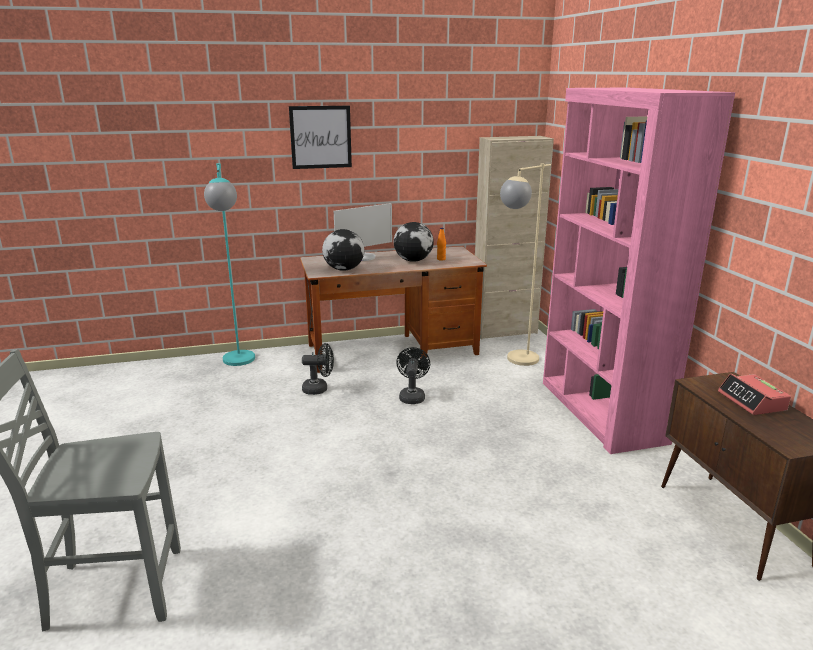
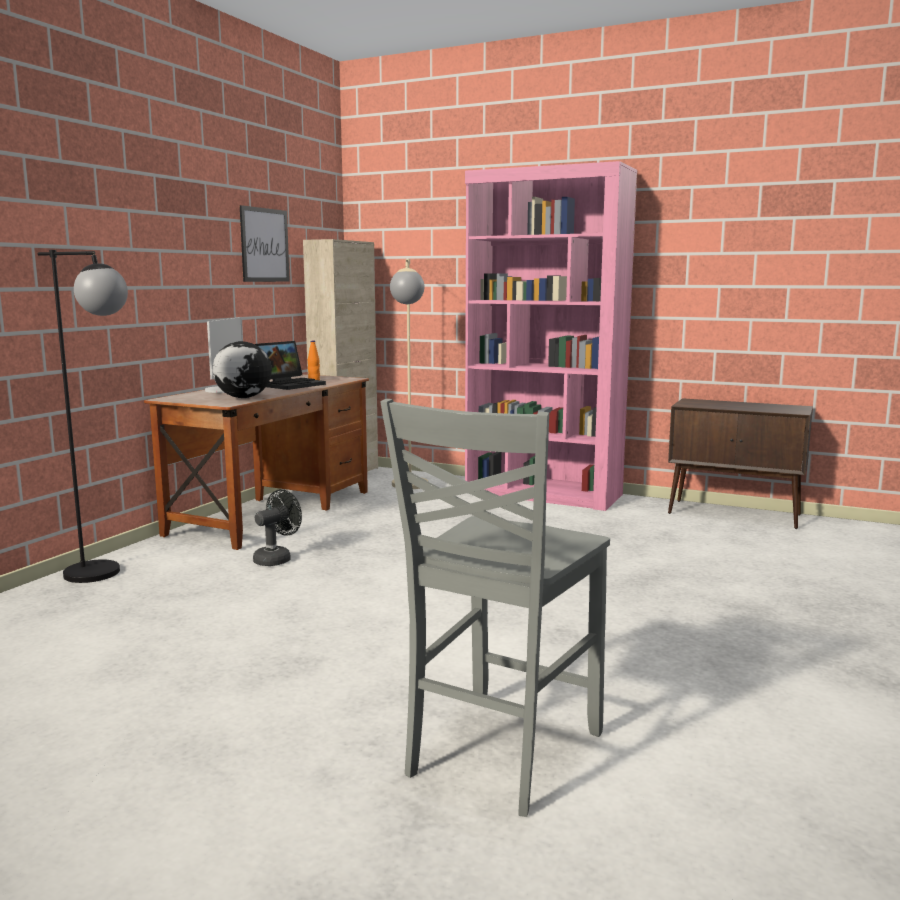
camera: 50 degrees left, 10 degrees down
turquoise floor lamp [204,163,255,366] -> black floor lamp [38,250,128,583]
picture [289,106,352,169] -> picture moved to [240,205,290,282]
globe [394,222,434,262] -> laptop [255,341,326,390]
black fan [396,347,430,404] -> none
alarm clock [718,374,791,415] -> none

